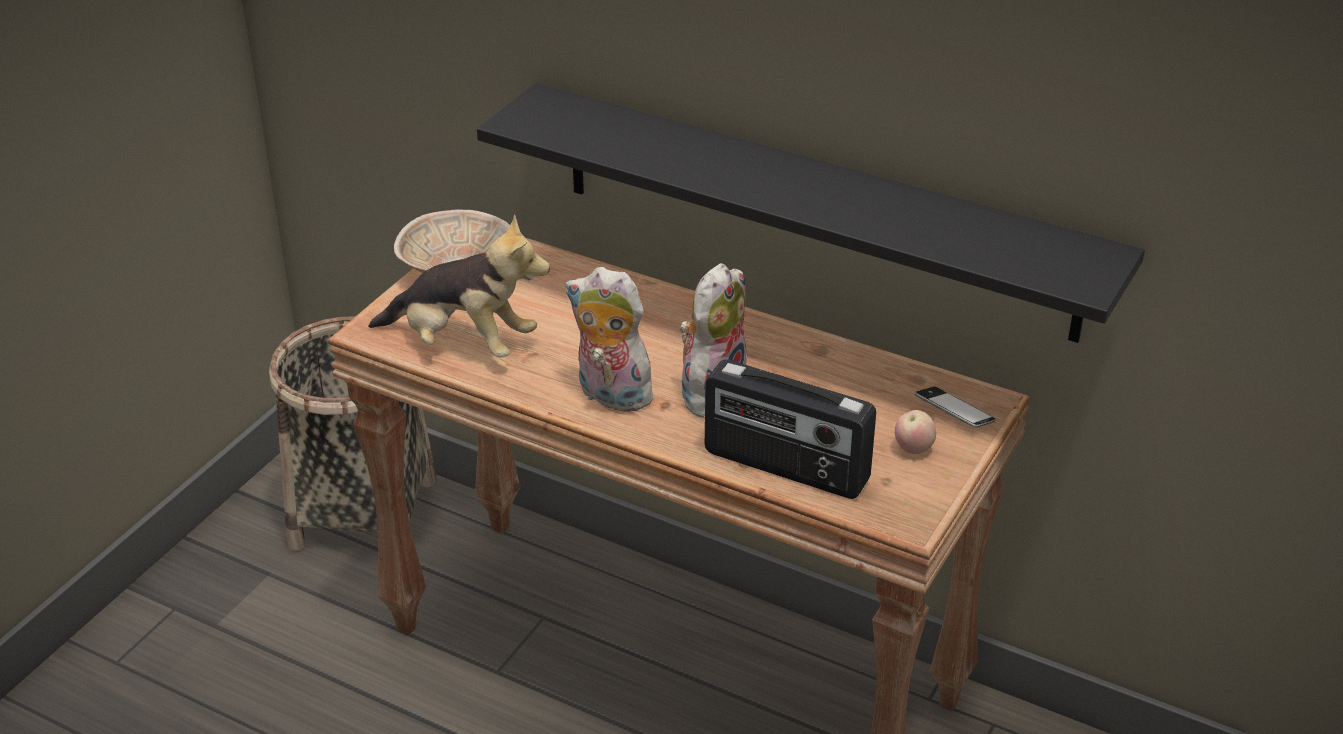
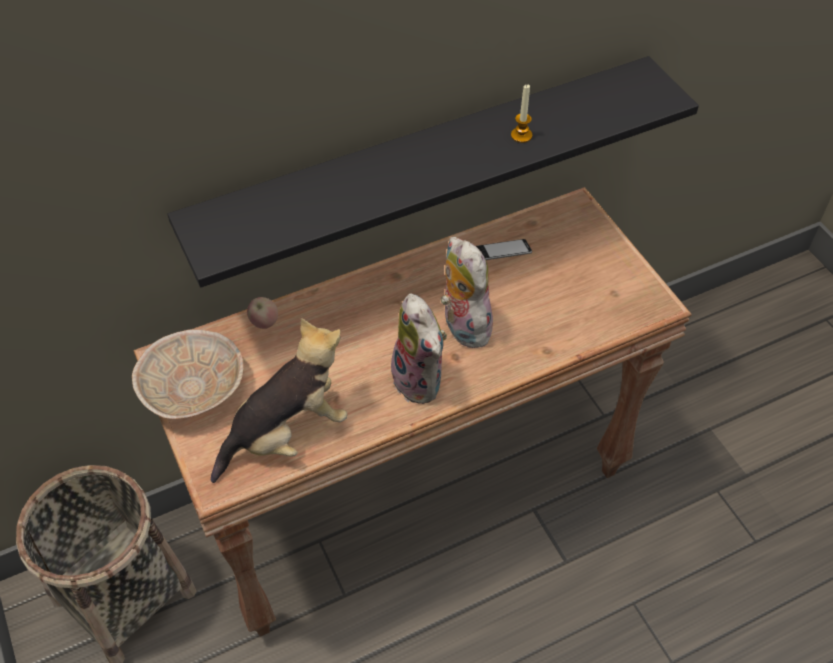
camera: 55 degrees left, 15 degrees up
plush toy [566,267,659,414] -> plush toy turned 90 degrees counterclockwise [391,293,447,404]
radio [705,359,876,499] -> none
apple [895,410,936,454] -> apple moved to [247,297,278,329]
phone [915,387,995,428] -> phone moved to [476,239,532,260]
none -> candle [511,85,532,143]

